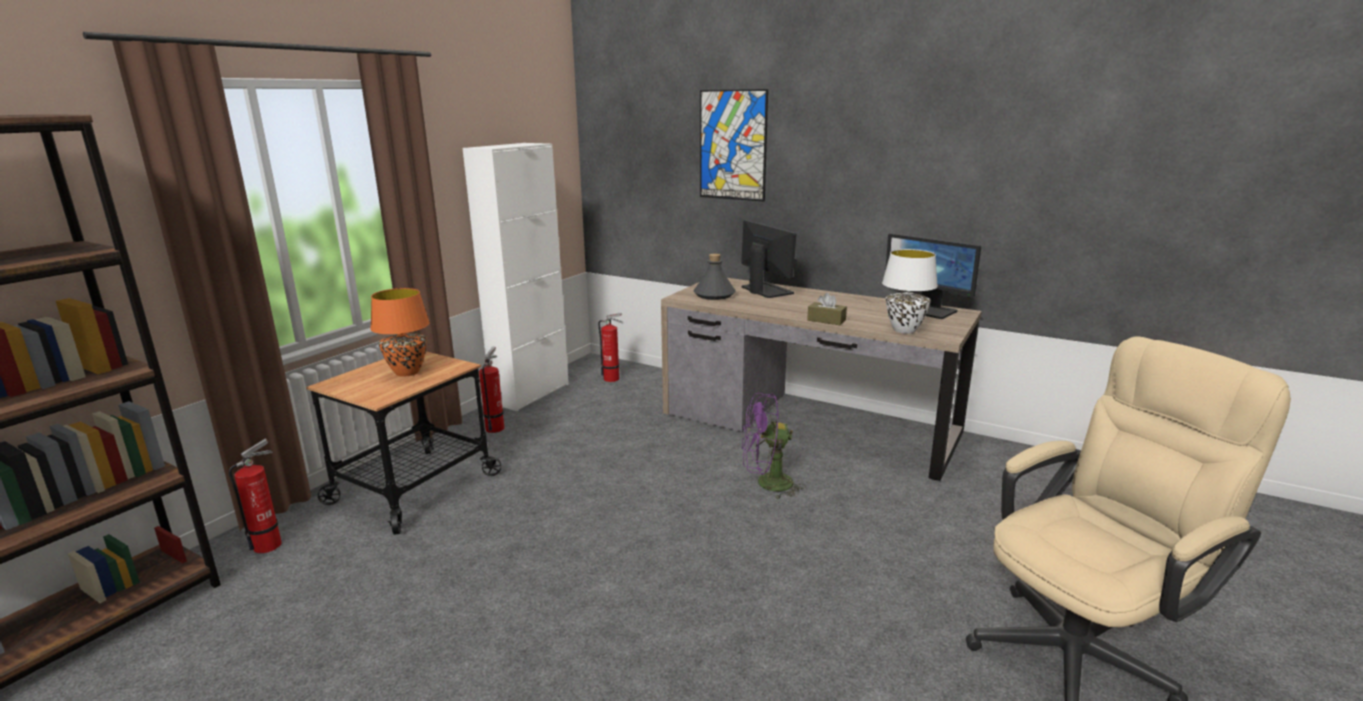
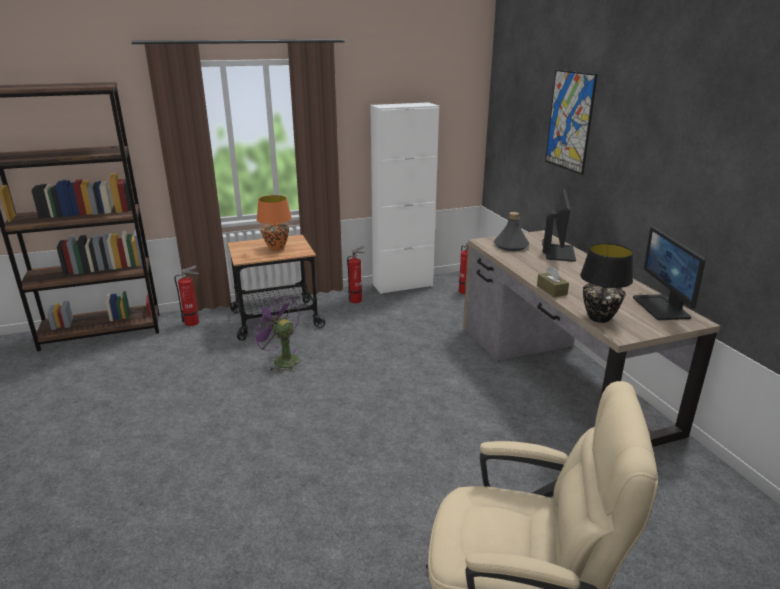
camera: 40 degrees right, 5 degrees up
purple fan [742,393,806,499] -> purple fan moved to [250,296,300,373]
white table lamp [882,249,938,334] -> black table lamp [580,243,633,323]

